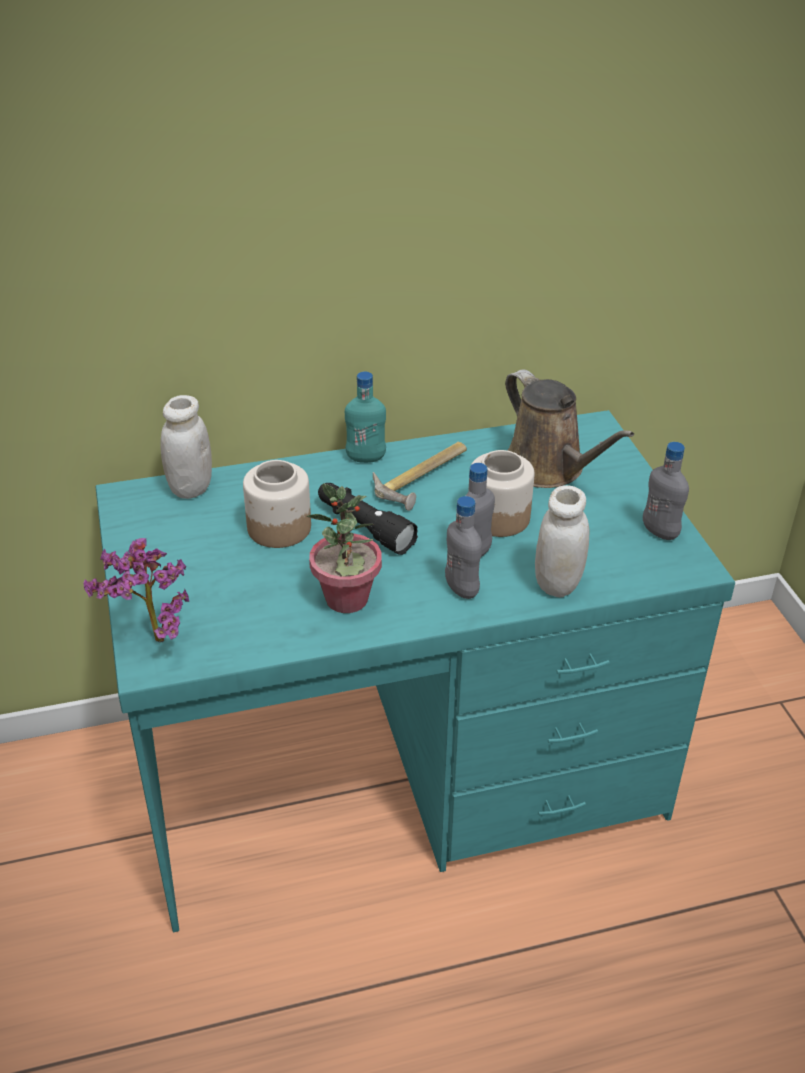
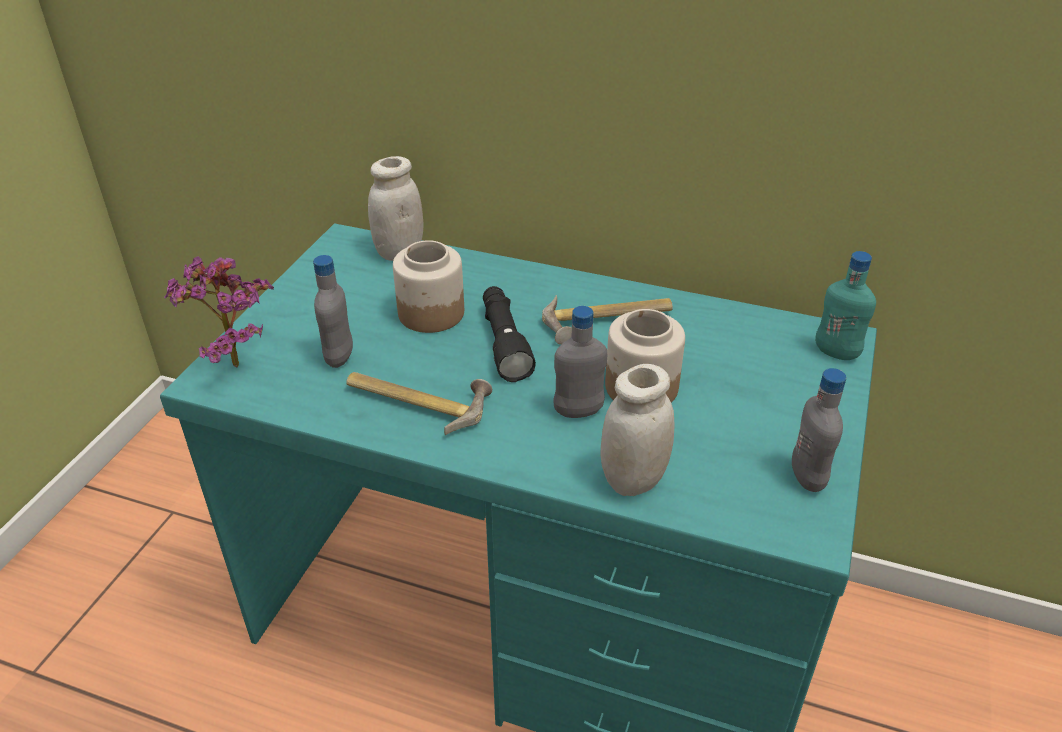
camera: 35 degrees right, 0 degrees up
potted plant [306,483,382,613] -> hammer [346,372,492,435]
turquoise bottle [345,372,386,463] -> turquoise bottle moved to [815,251,876,360]
grey bottle [445,496,482,599] -> grey bottle moved to [313,255,353,368]
brown watering can [505,369,634,488] -> none

